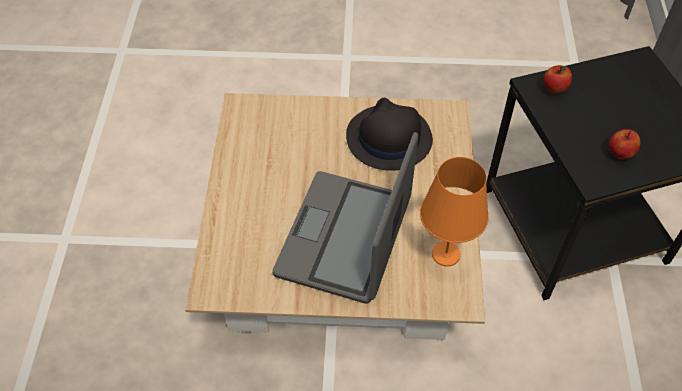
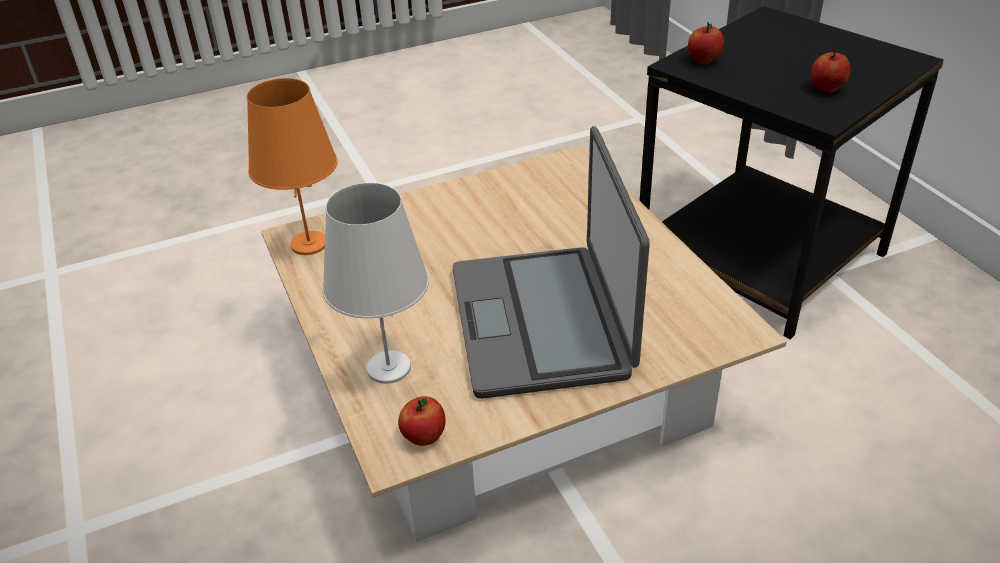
camera: 25 degrees left, 15 degrees down
black hat [346,98,433,171] -> none
orange table lamp [420,157,489,267] -> orange table lamp moved to [247,78,338,255]
none -> white table lamp [322,183,429,384]
none -> apple [398,396,445,446]

